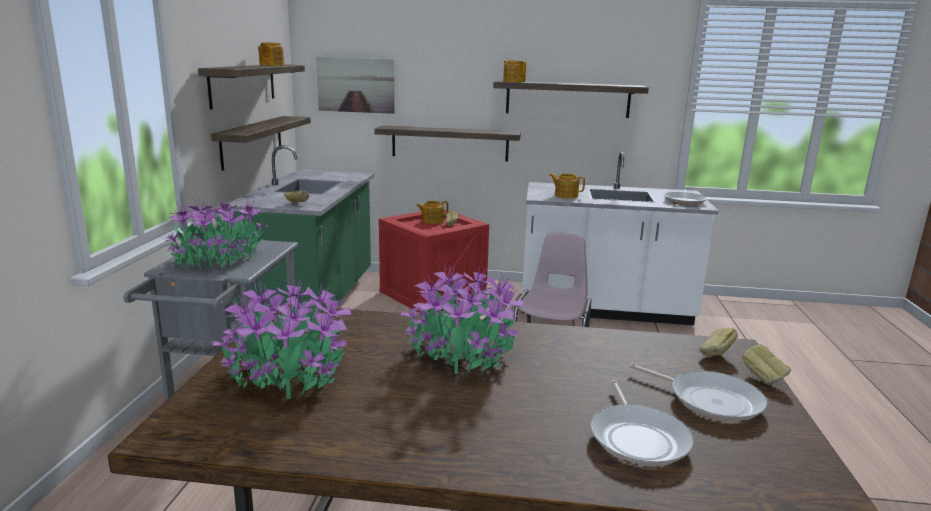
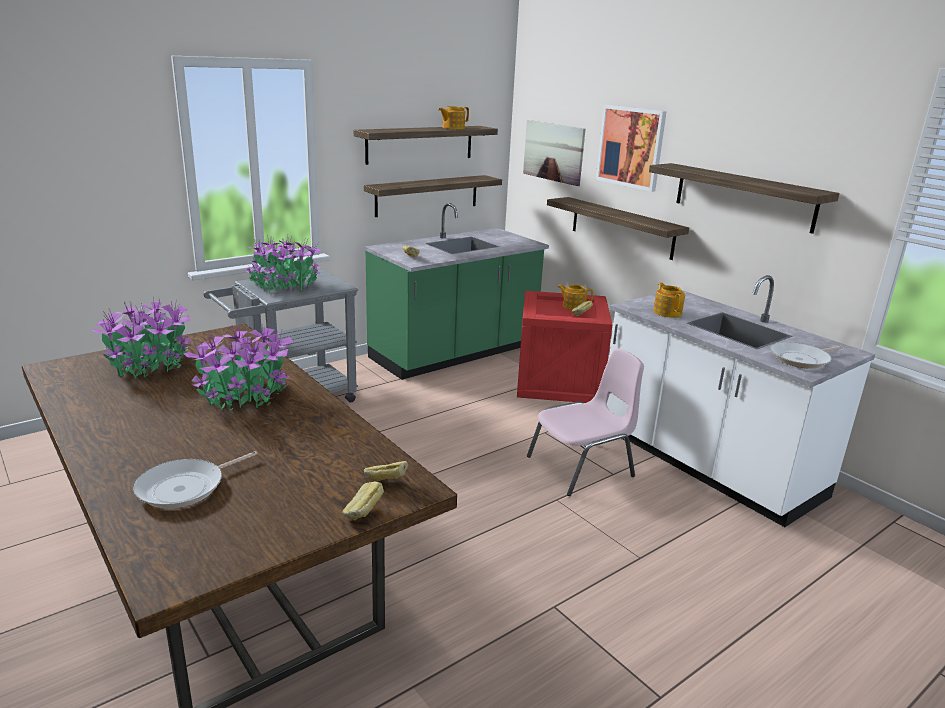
camera: 45 degrees right, 5 degrees up
teapot [503,60,526,82] -> none
frying pan [629,364,767,422] -> none
none -> picture [596,105,667,192]

